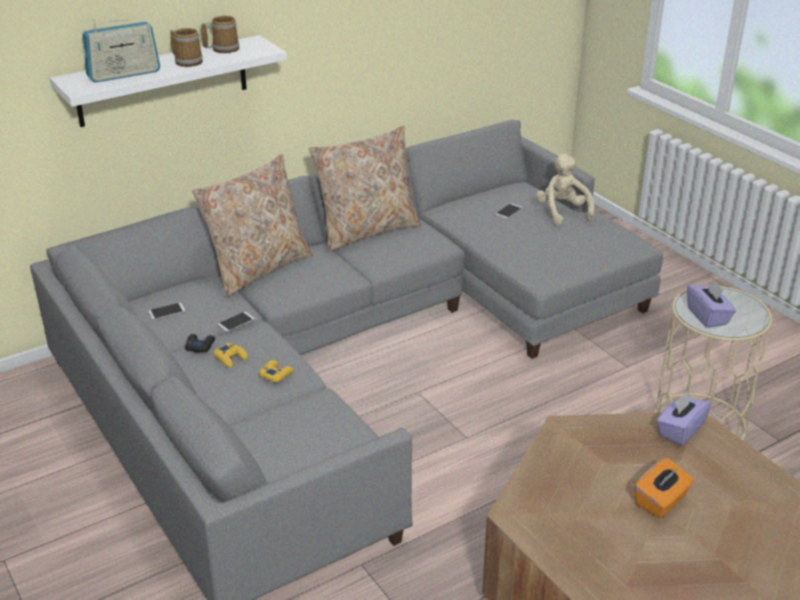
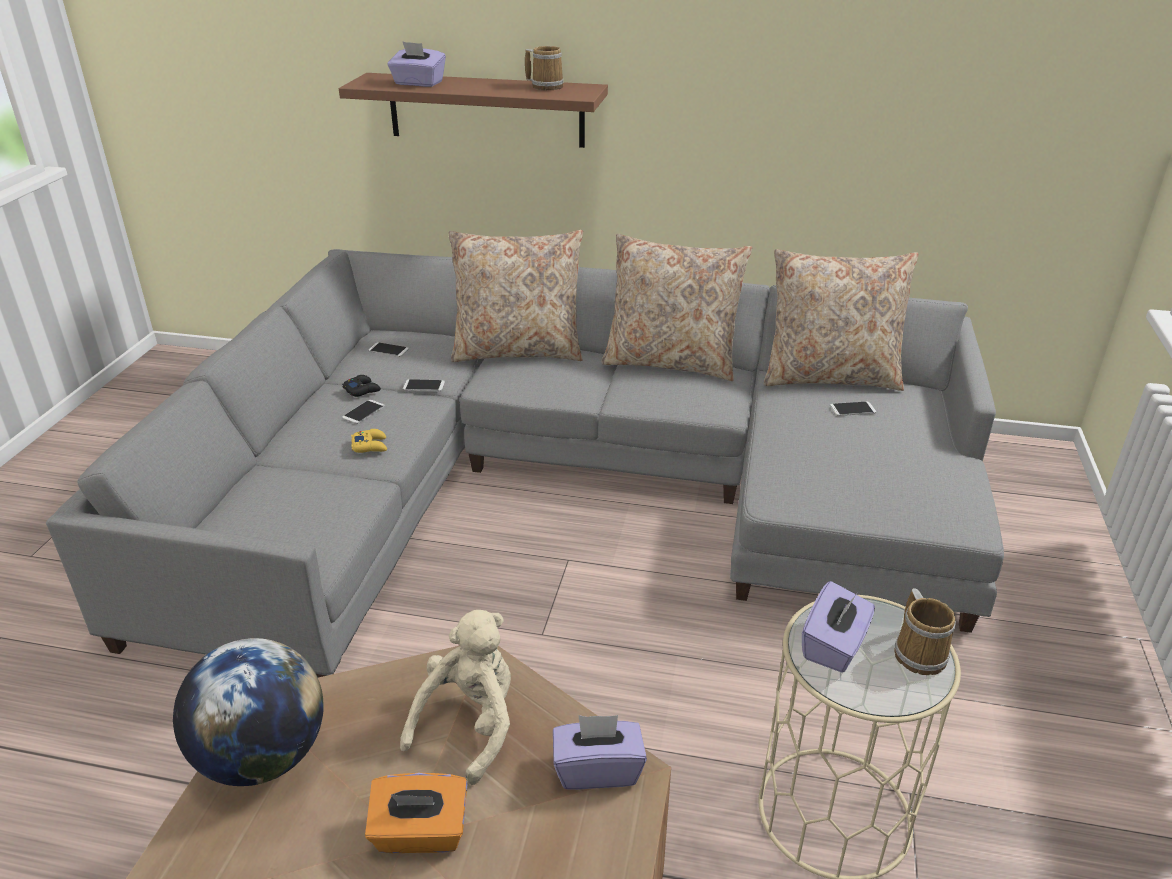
camera: 45 degrees right, 0 degrees up
white shelf [50,35,287,127] -> brown shelf [339,73,608,148]
radio [82,19,161,83] -> purple tissue box [387,41,446,87]
mug [170,28,203,67] -> mug moved to [895,588,956,675]
yellow game controller [214,343,248,368] -> phone [342,400,385,424]
beige plush toy [536,154,594,226] -> beige plush toy moved to [400,610,511,785]
none -> globe [173,638,324,786]
none -> beige pillow [764,249,918,391]

